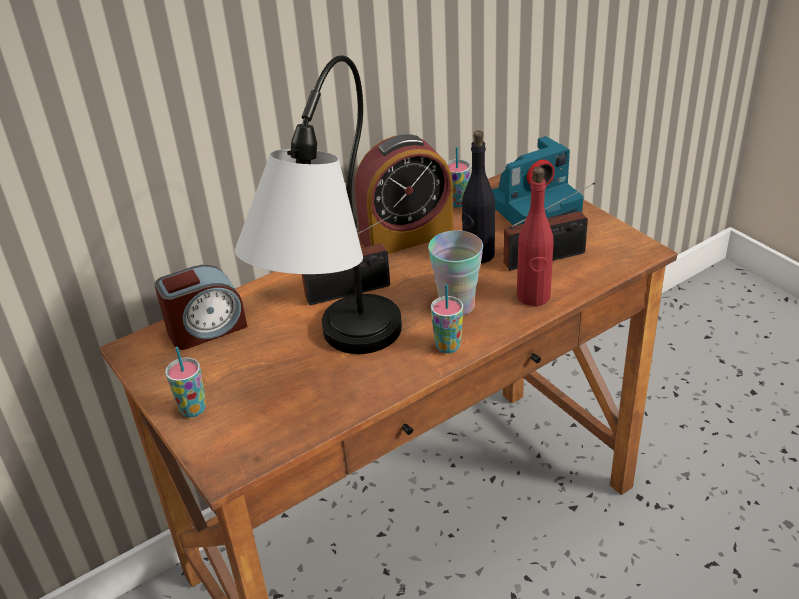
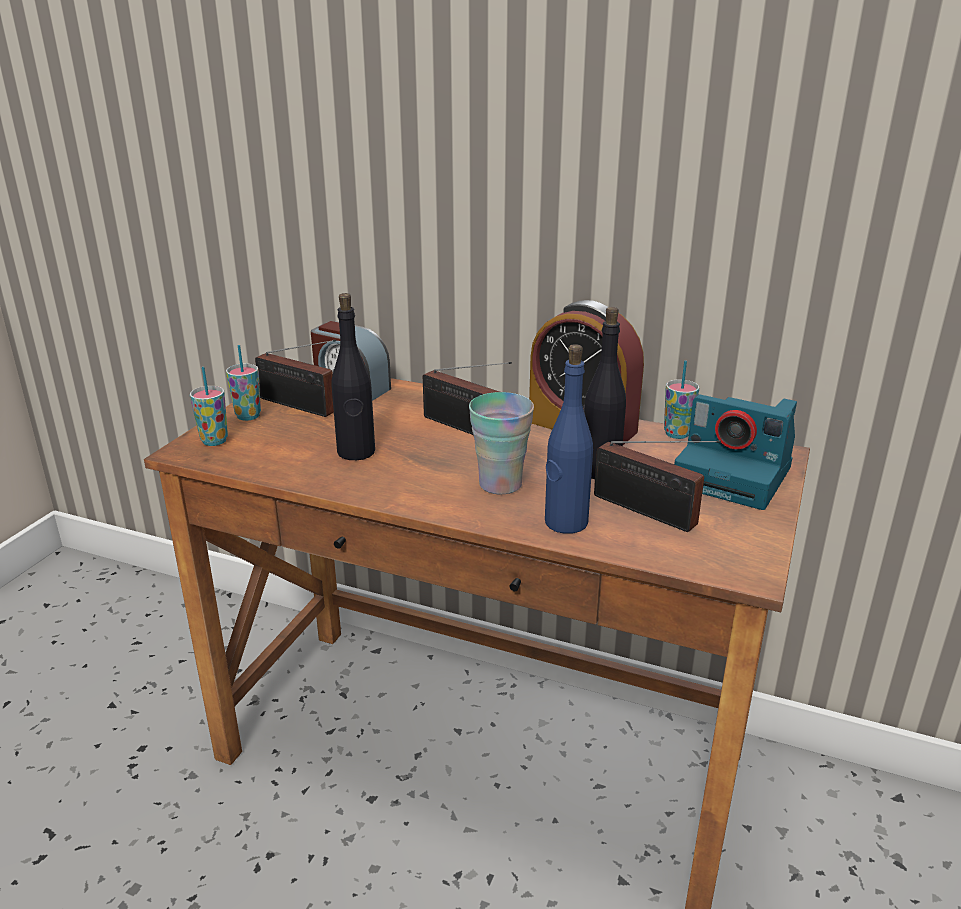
camera: 55 degrees right, 10 degrees down
table lamp [235,55,402,354] -> black bottle [332,293,375,460]
cup [431,284,463,353] -> cup moved to [190,367,228,446]
red bottle [517,167,553,306] -> blue bottle [545,344,593,534]
none -> radio [255,339,336,417]

